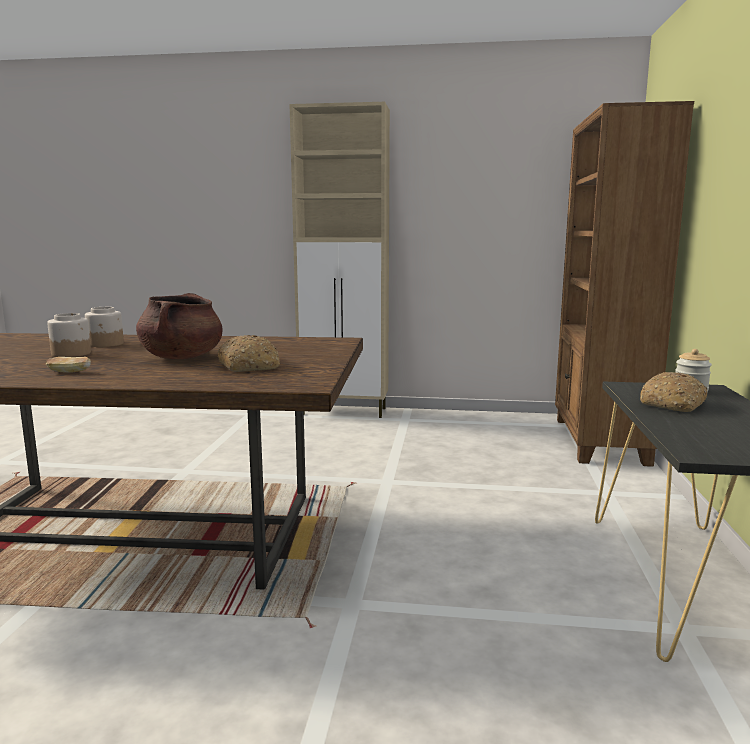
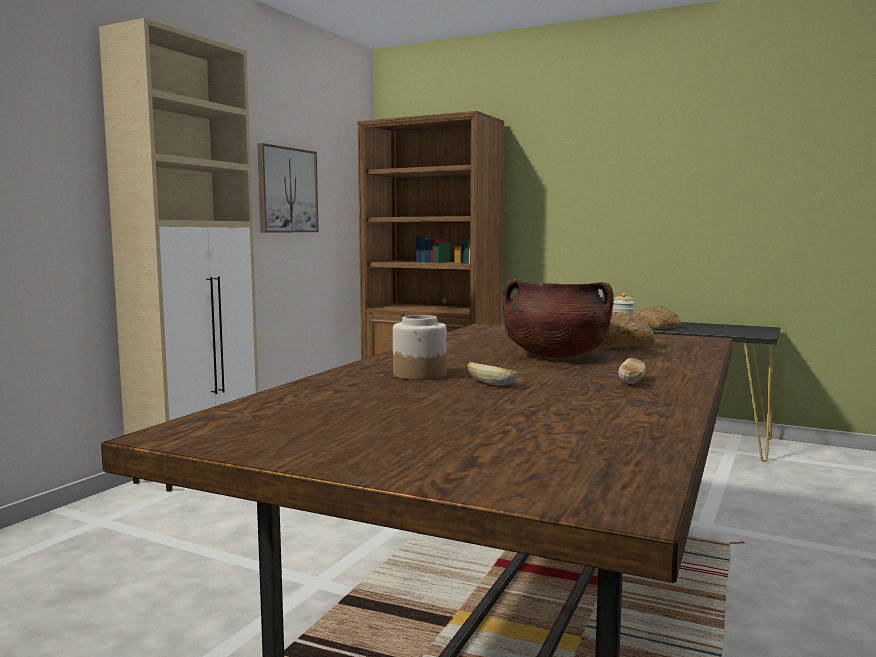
camera: 70 degrees left, 5 degrees down
jar [47,313,91,357] -> bread [467,362,518,385]
none -> picture [257,143,319,232]

